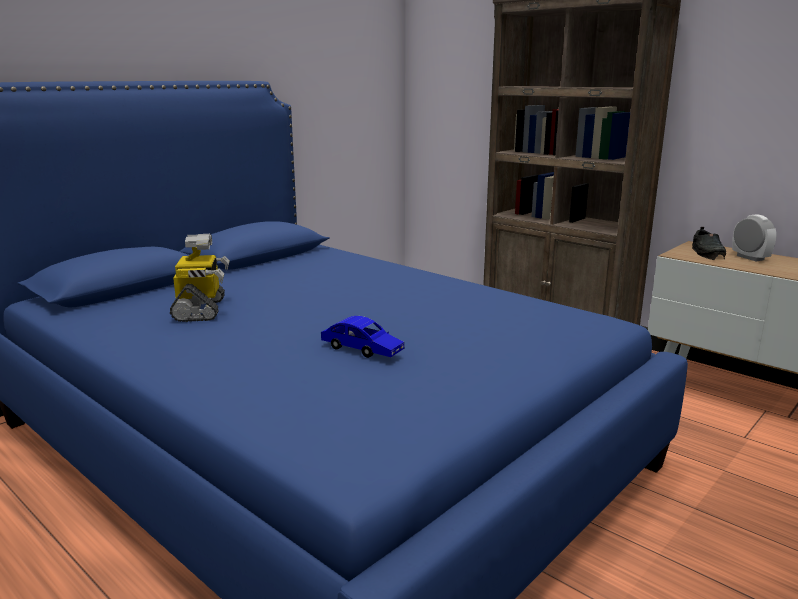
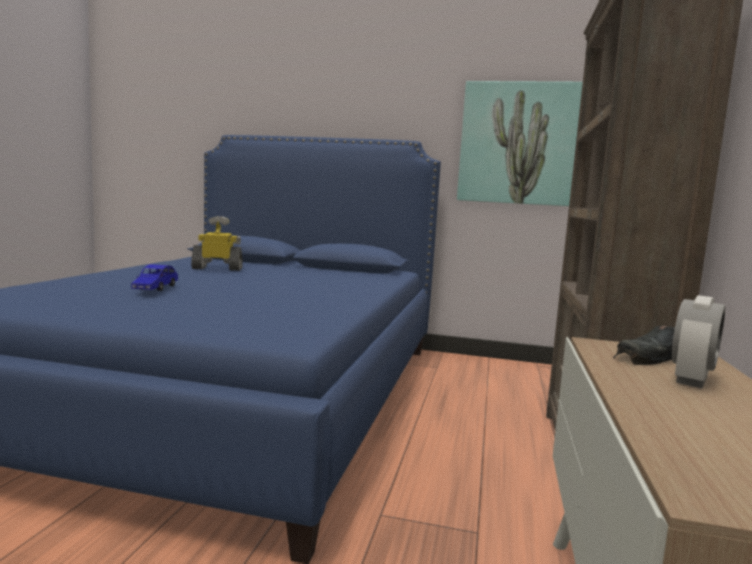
camera: 60 degrees right, 10 degrees down
toy robot [170,234,230,322] -> toy robot turned 150 degrees counterclockwise [191,216,243,271]
none -> picture [457,81,583,206]

